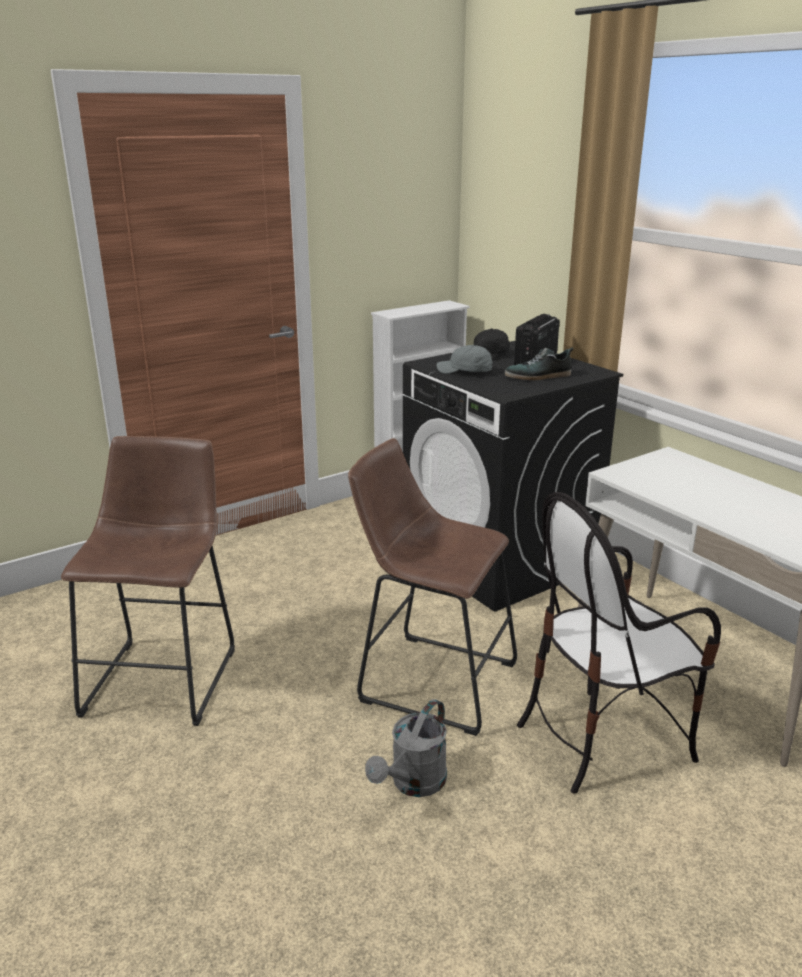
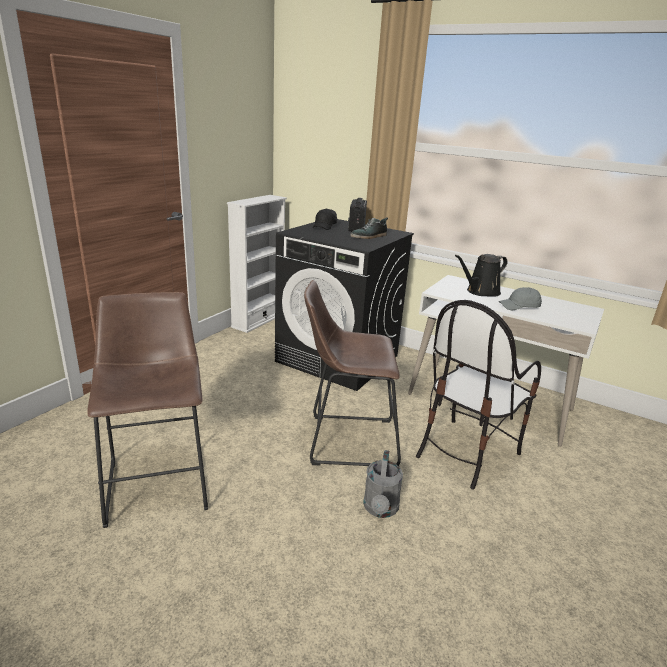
camera: 25 degrees left, 0 degrees up
grey cap [437,345,492,374] -> grey cap moved to [499,287,542,310]
none -> black watering can [455,254,508,297]

